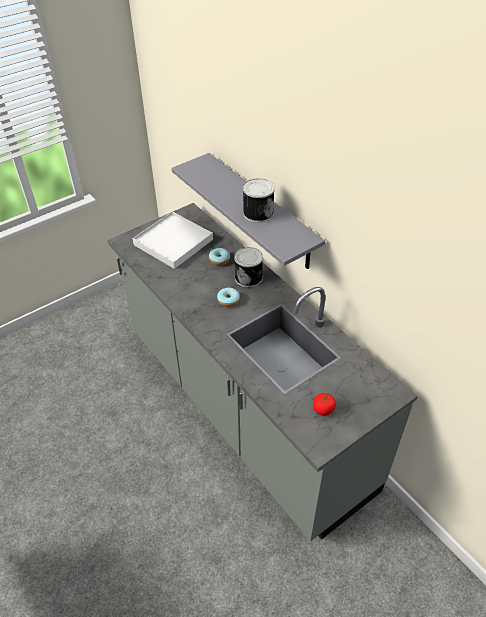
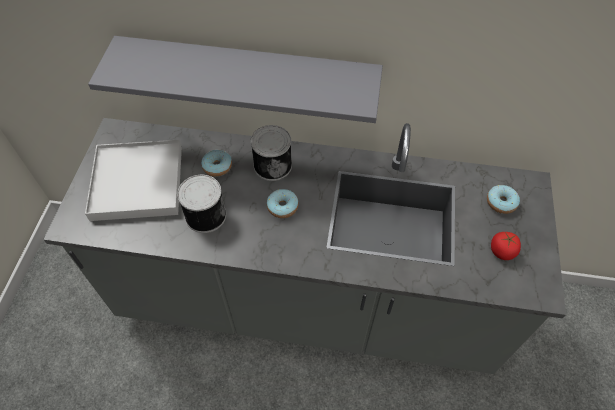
camera: 45 degrees left, 10 degrees up
can [243,178,275,223] -> can moved to [177,175,226,233]
none -> donut [487,185,520,214]

